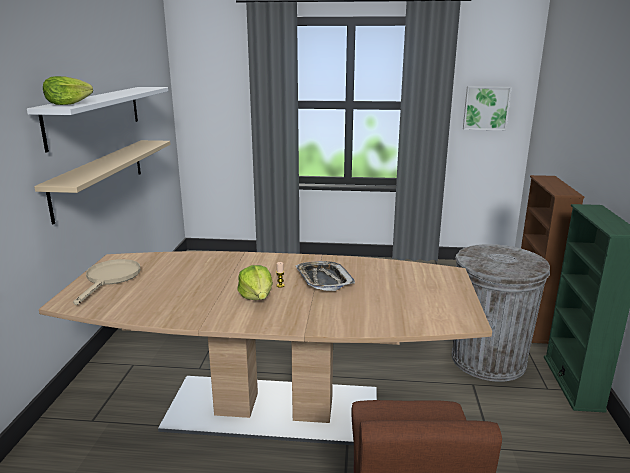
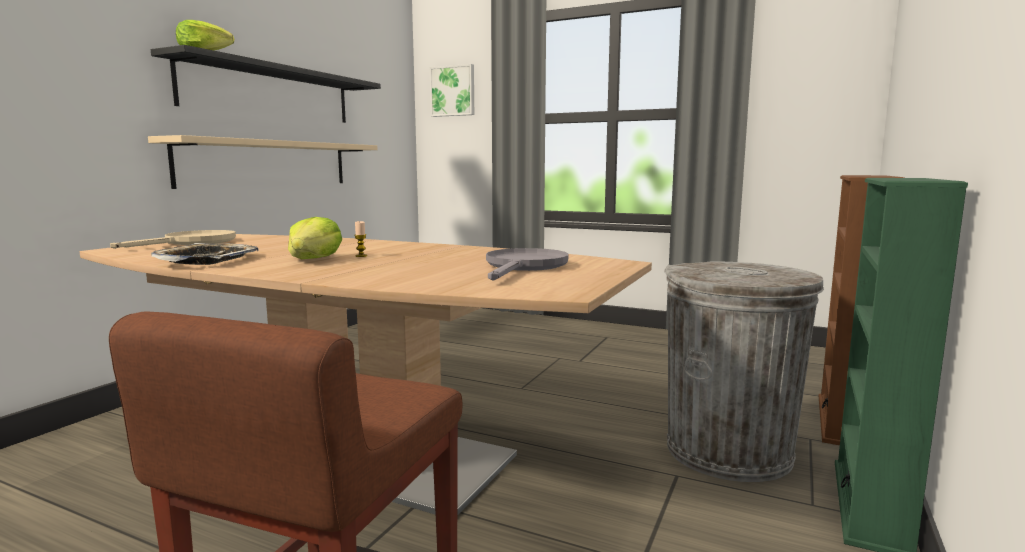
camera: 20 degrees right, 10 degrees down
white shelf [27,87,168,153] -> black shelf [151,45,381,123]
tray [296,261,355,291] -> tray moved to [151,243,259,265]
picture [463,86,512,130] -> picture moved to [430,64,474,117]
none -> grey frying pan [486,248,568,280]

